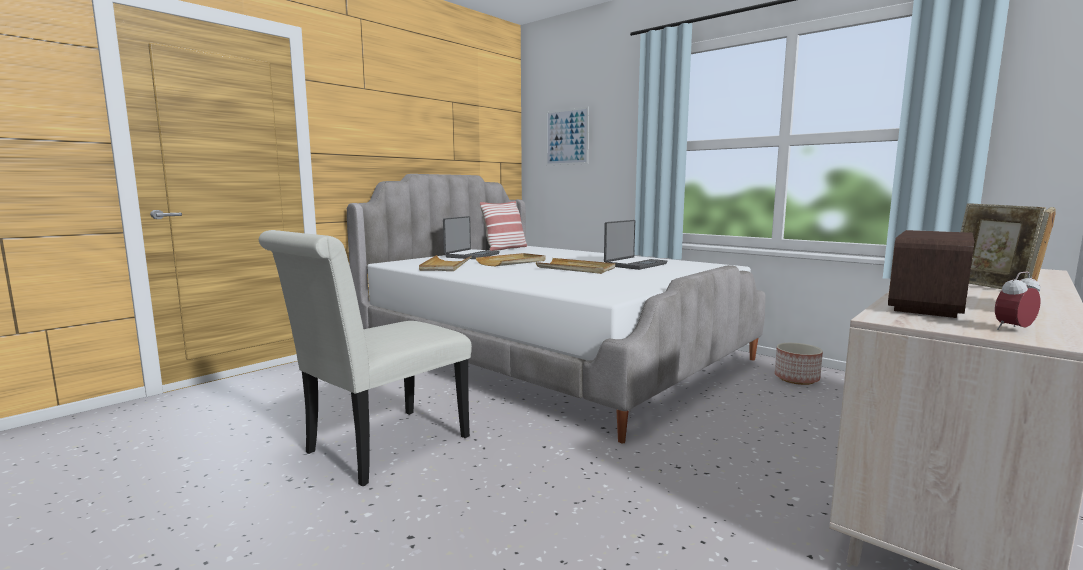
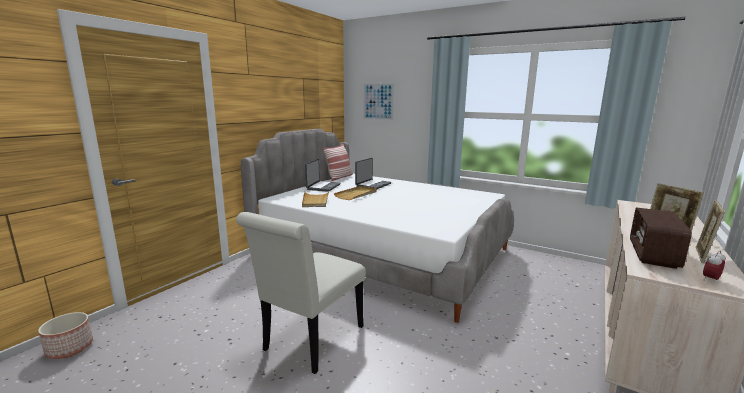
camera: 10 degrees left, 5 degrees up
beige tray [536,258,615,274] -> none
laptop [604,220,667,270] -> laptop moved to [355,158,391,189]
planter [775,343,823,385] -> planter moved to [38,312,93,359]

